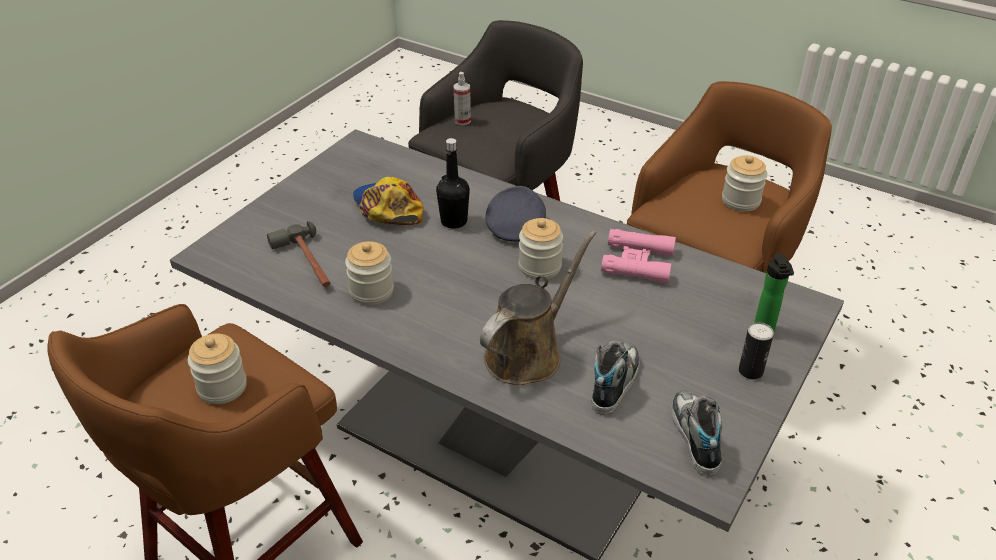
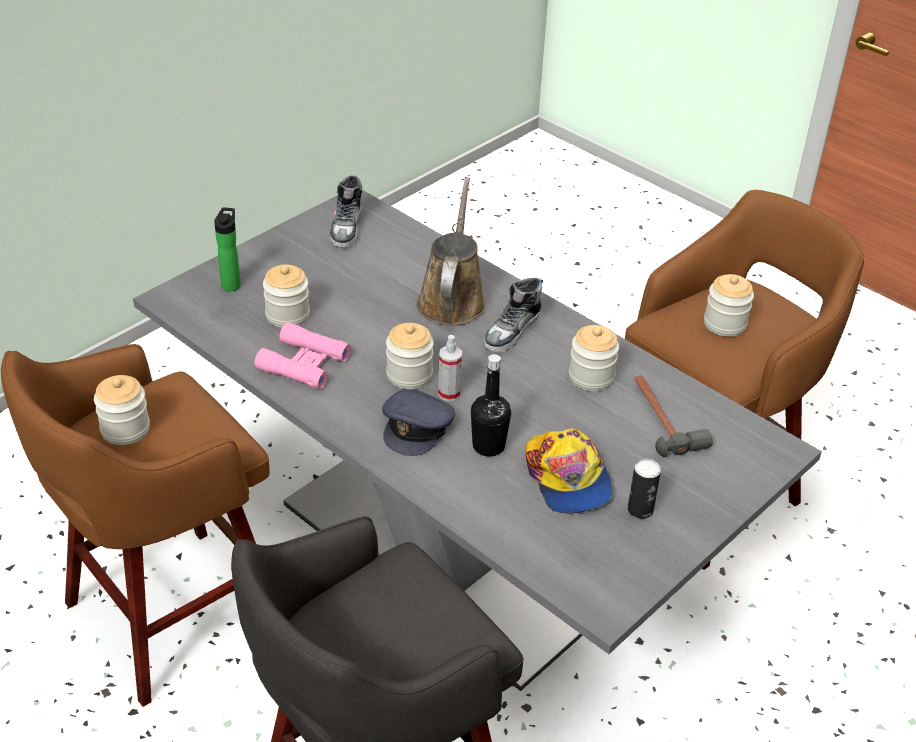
camera: 170 degrees left, 0 degrees up
spray bottle [454,72,471,125] -> spray bottle moved to [438,335,462,401]
brown watering can [480,231,596,385] -> brown watering can turned 135 degrees clockwise [416,177,486,326]
shoe [592,341,639,415] -> shoe moved to [484,278,543,352]
can [739,322,774,379] -> can moved to [628,459,661,519]
none -> jar [263,264,310,328]

